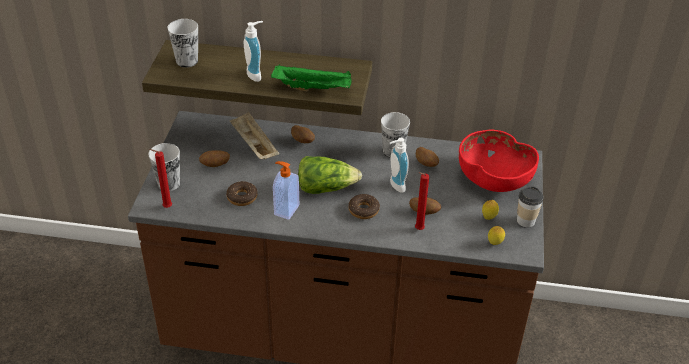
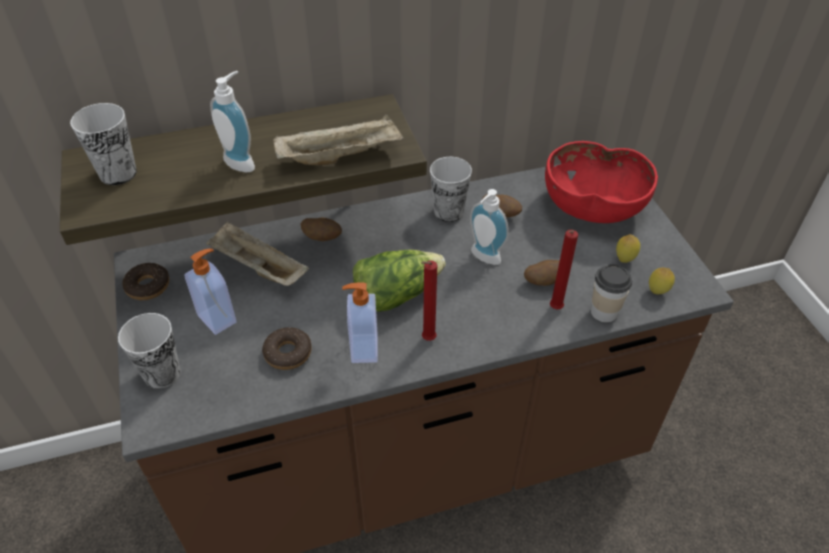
camera: 25 degrees left, 5 degrees up
red candle [149,149,172,208] -> red candle moved to [421,261,437,341]
potato [199,150,230,167] -> soap dispenser [184,248,237,335]
green tray [271,64,352,92] -> beige tray [273,114,404,165]
donut [348,194,380,219] -> donut moved to [122,263,169,300]
cup [517,187,543,228] -> cup moved to [591,264,633,323]

